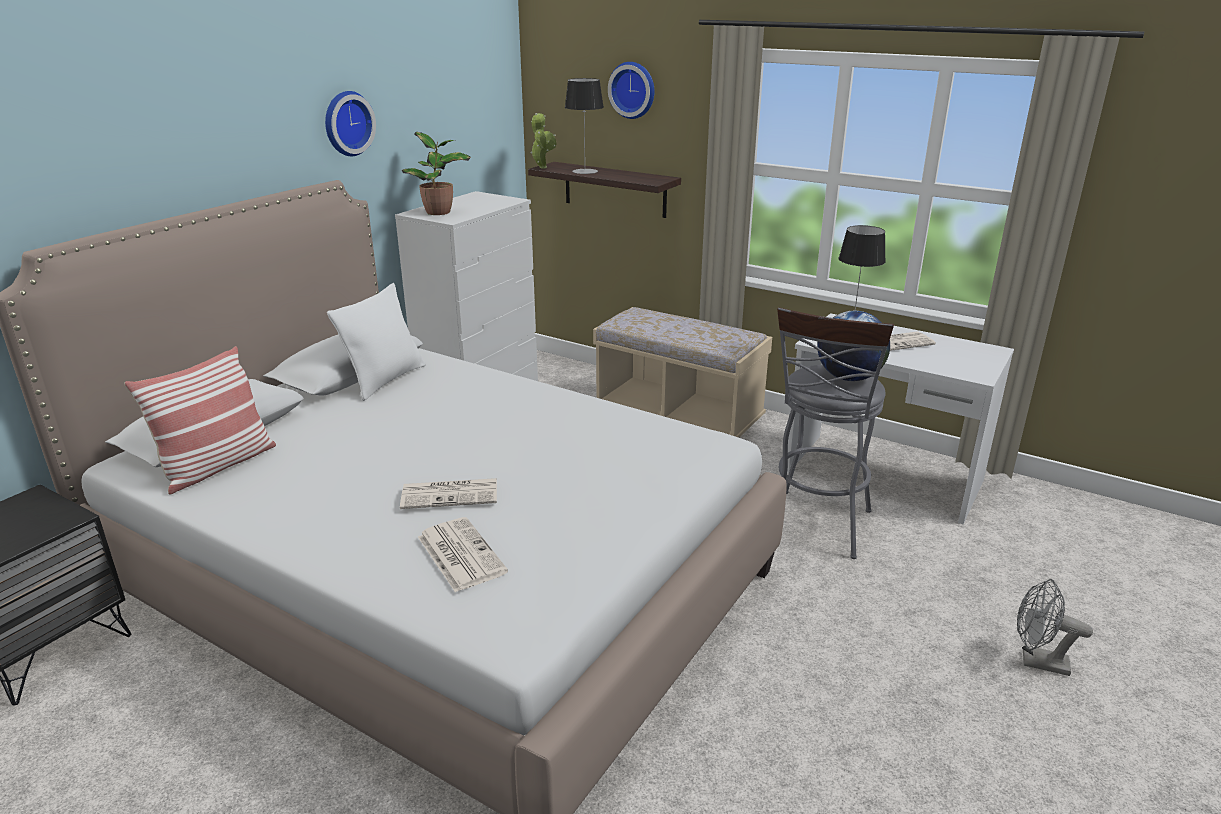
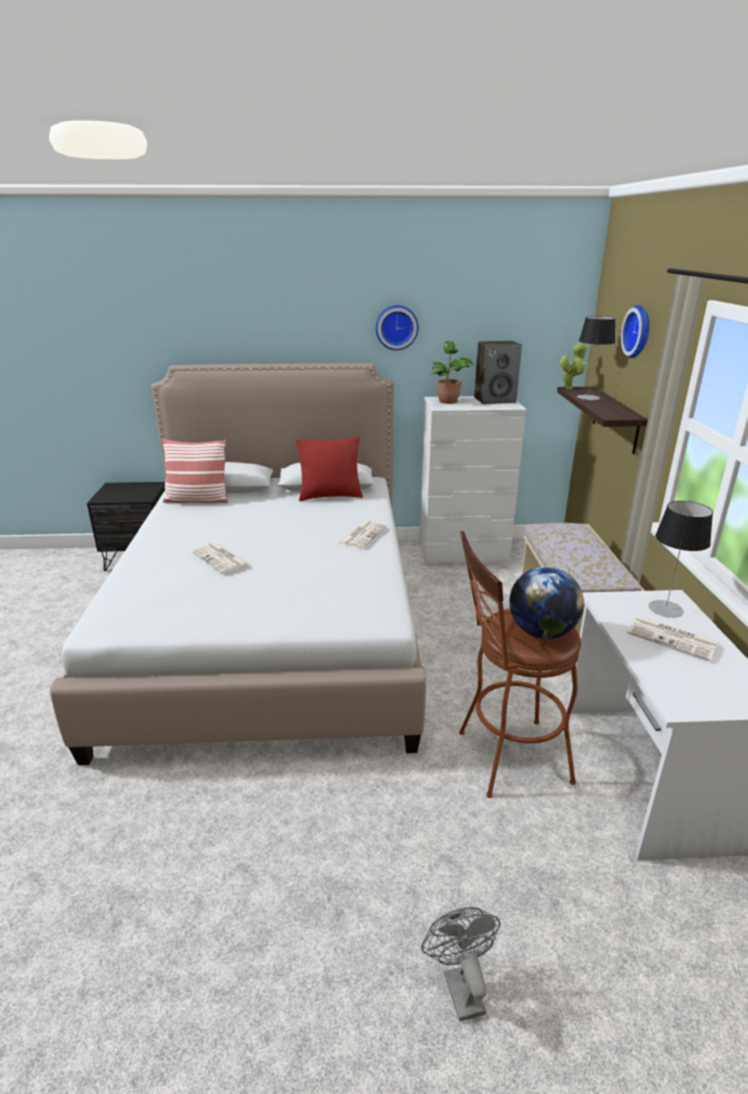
camera: 55 degrees right, 0 degrees up
white pillow [327,283,426,401] -> red pillow [296,436,363,501]
newspaper [418,517,508,592] -> newspaper moved to [338,521,387,549]
grey stool [777,307,894,559] -> brown stool [459,531,581,798]
none -> speaker [474,341,522,404]

